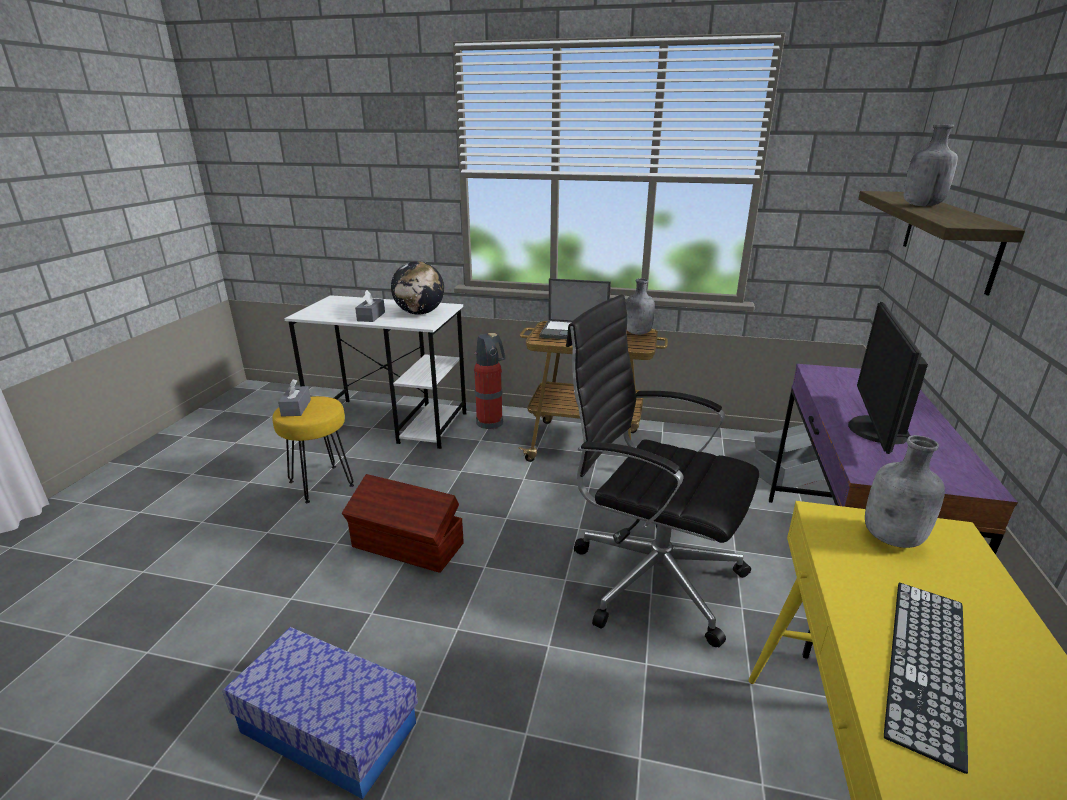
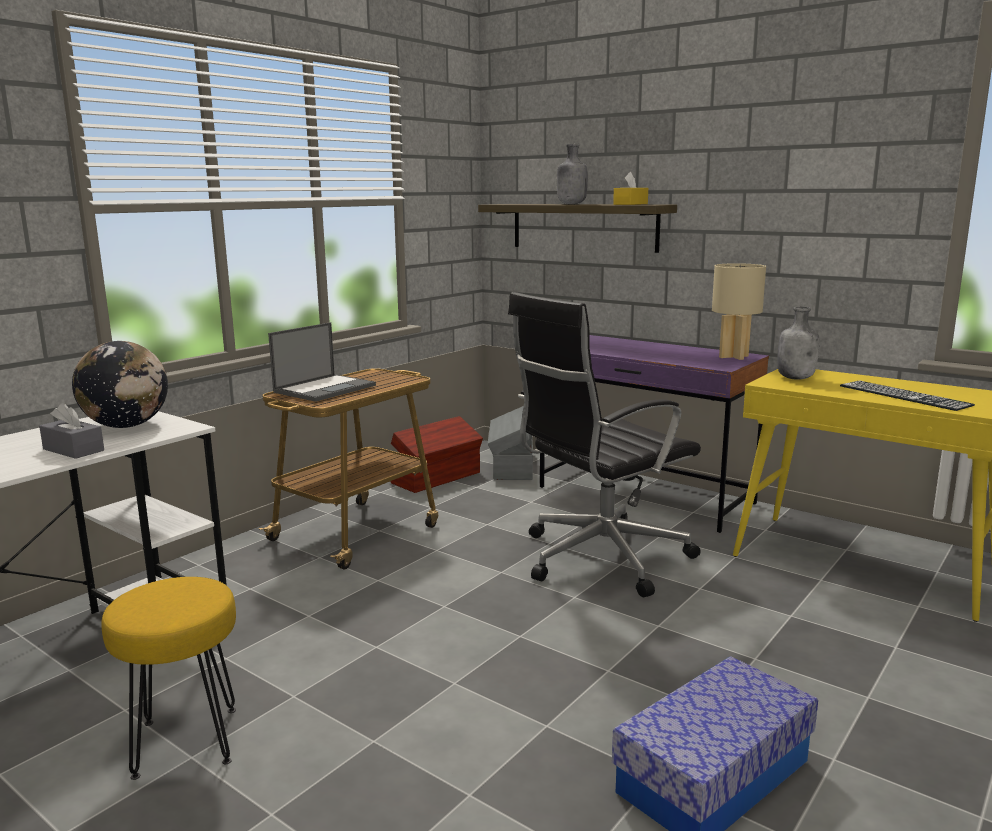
camera: 65 degrees left, 10 degrees down
grey tissue box [278,379,311,416] -> none
brown storage box [342,474,463,573] -> brown storage box moved to [391,416,483,493]
fire extinguisher [474,333,506,429] -> none
grey bottle [626,278,655,335] -> none
monitor [848,302,928,454] -> none
none -> yellow tissue box [613,172,648,205]
none -> beige table lamp [712,263,766,360]

